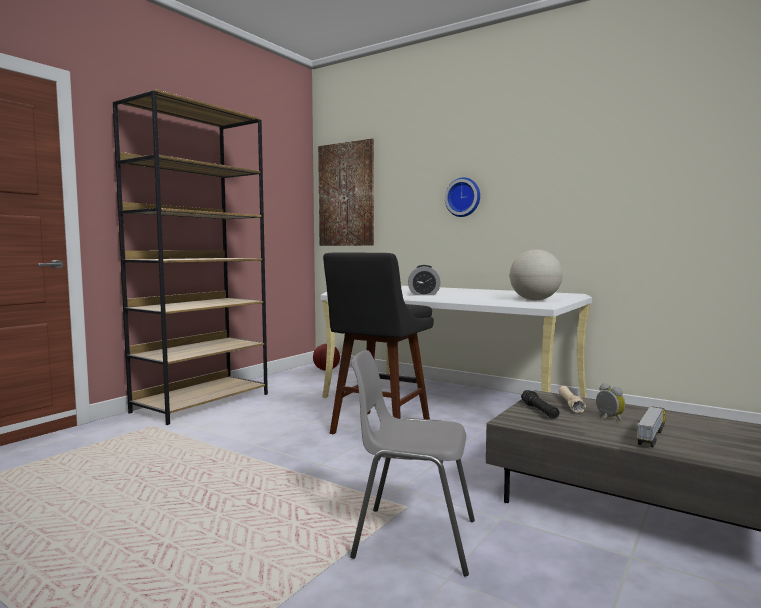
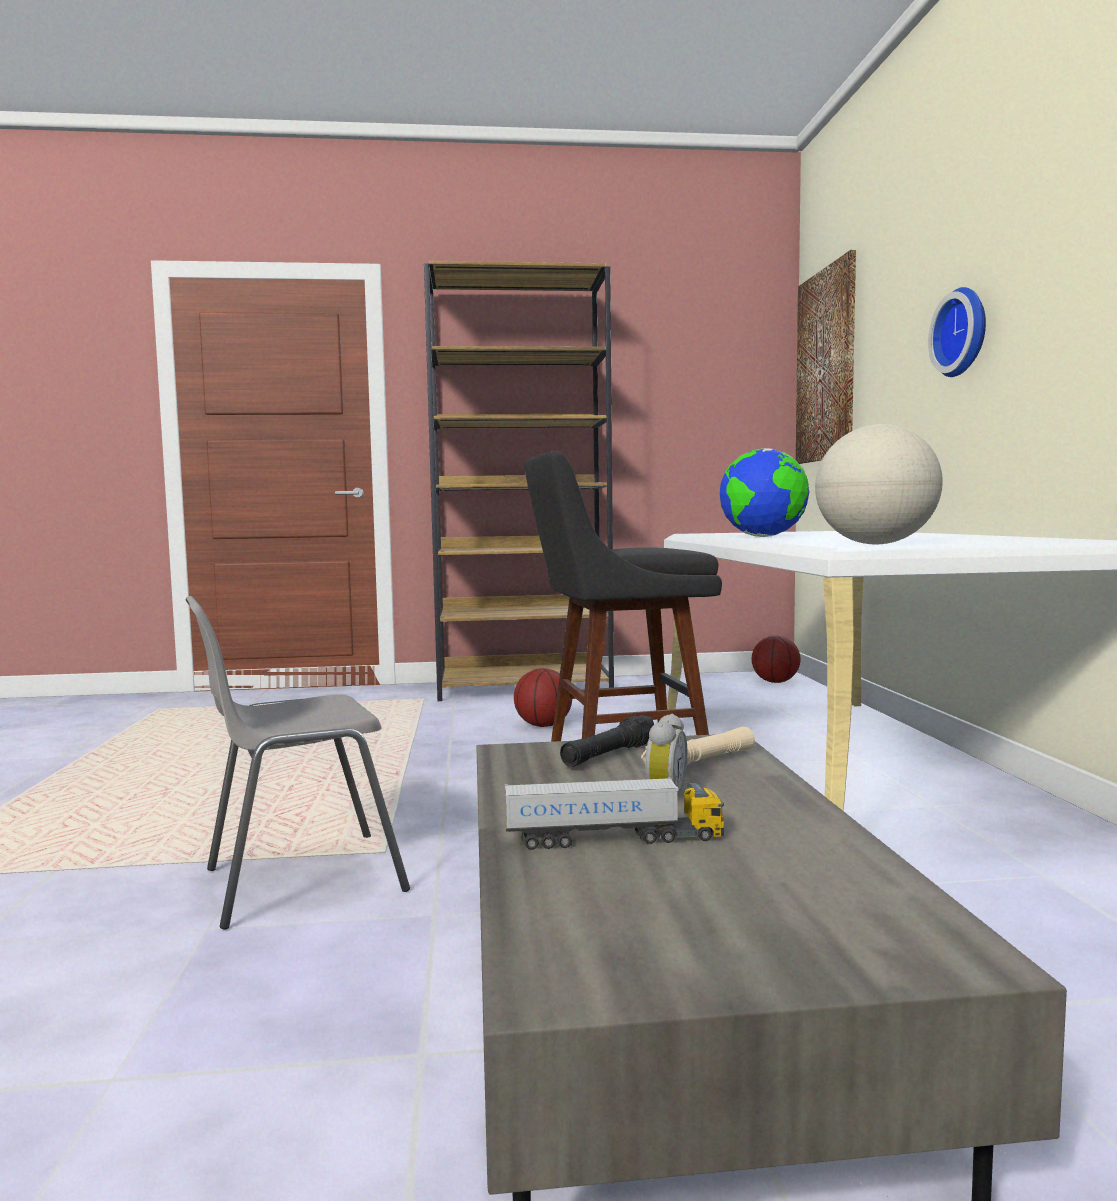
camera: 50 degrees right, 0 degrees up
grey chair [350,350,475,576] -> grey chair turned 90 degrees counterclockwise [186,596,410,929]
alarm clock [408,265,441,295] -> globe [719,448,809,537]
none -> basketball [514,668,572,727]

